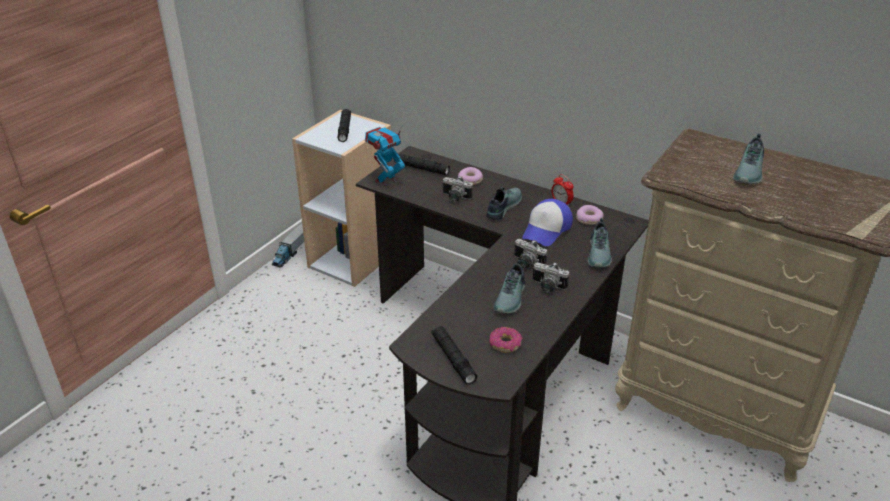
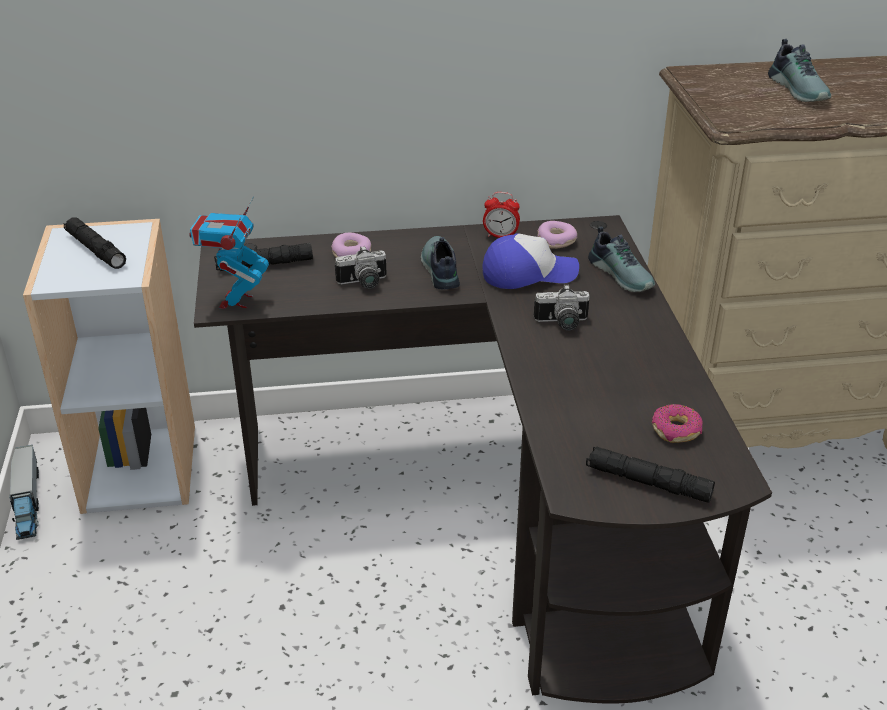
camera: 40 degrees left, 0 degrees up
shoe [493,260,526,314] -> none
cap [522,199,573,246] -> cap turned 90 degrees counterclockwise [482,234,579,289]
camera [533,262,570,293] -> none

